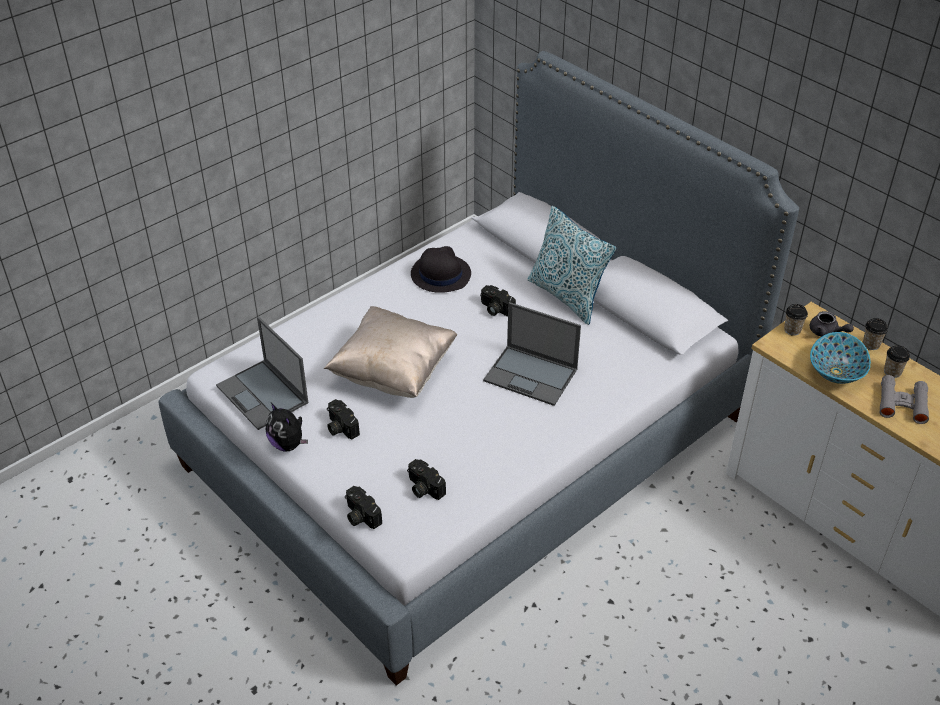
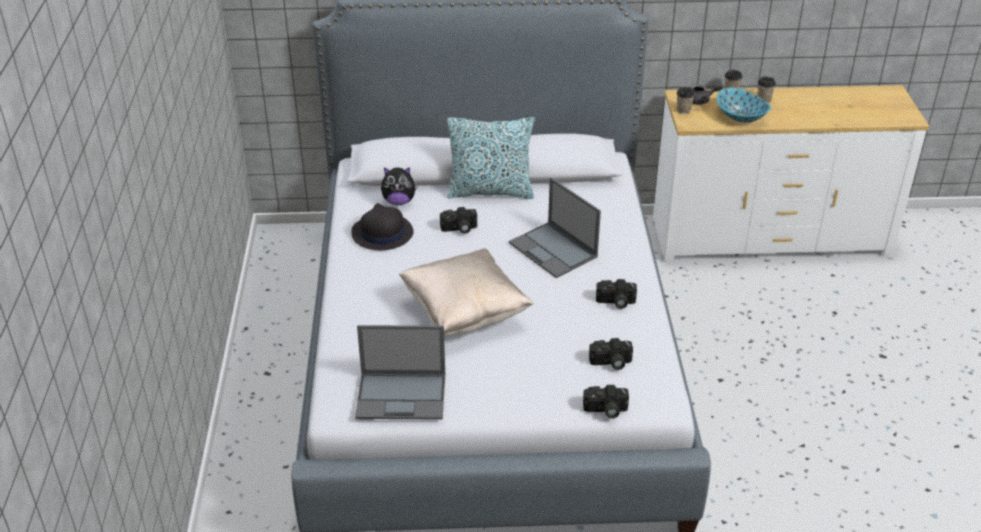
camera: 50 degrees left, 5 degrees down
plush toy [266,403,308,451] -> plush toy moved to [381,167,419,205]
camera [327,399,360,439] -> camera moved to [596,279,637,309]
laptop [483,302,581,406] -> laptop turned 75 degrees clockwise [509,178,601,278]
grey binoculars [880,375,929,424] -> none

